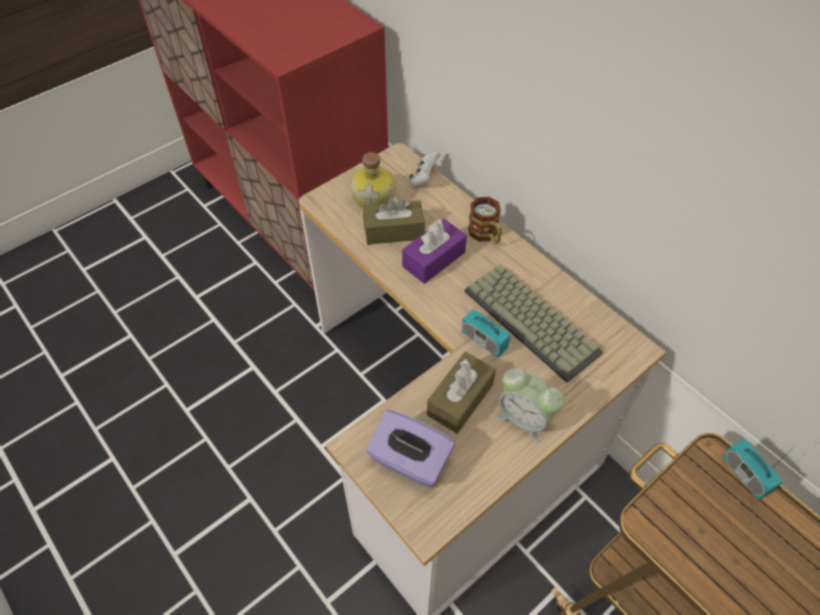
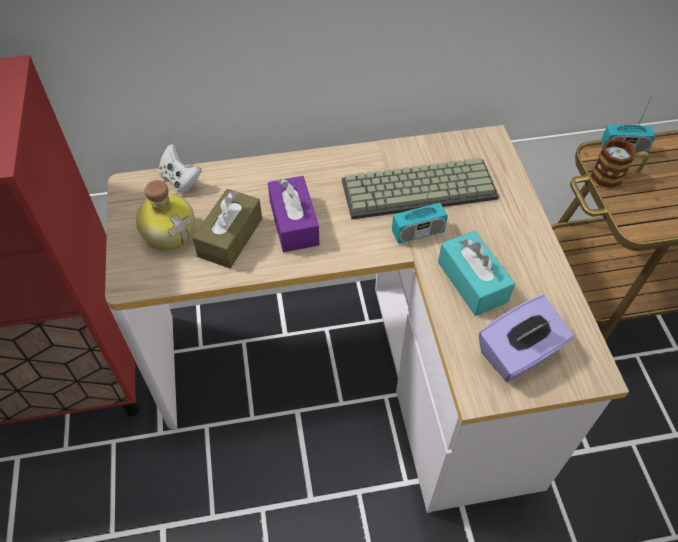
camera: 60 degrees left, 0 degrees up
brown tissue box [427,352,496,434] -> turquoise tissue box [438,231,515,316]
mug [468,197,502,244] -> mug moved to [591,138,649,188]
alarm clock [495,368,564,443] -> none

